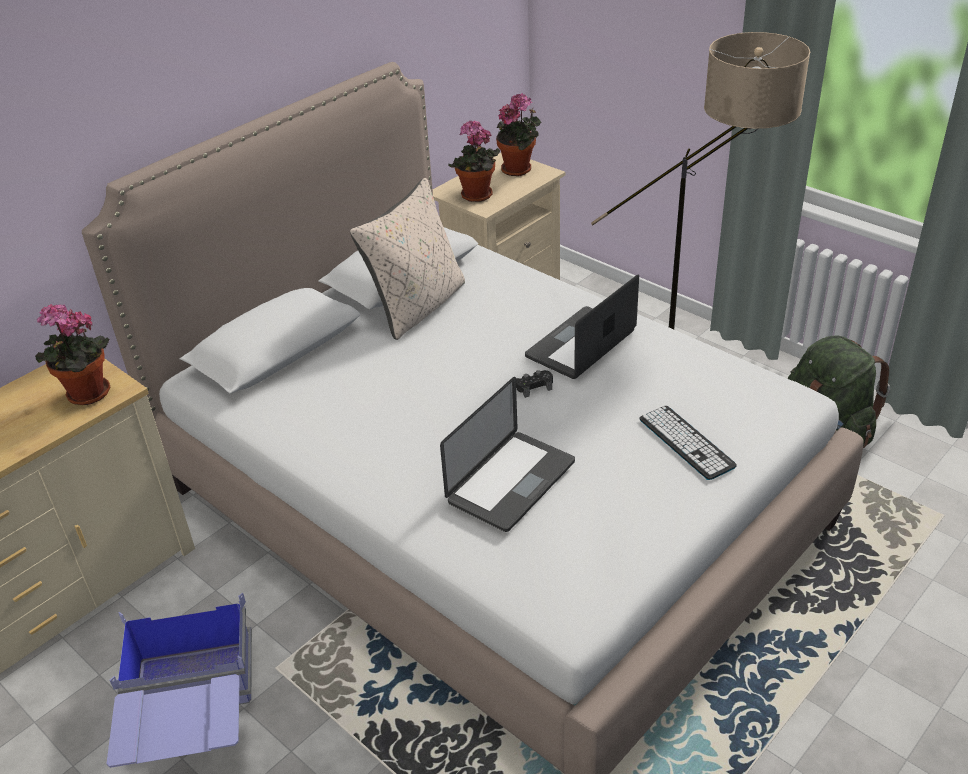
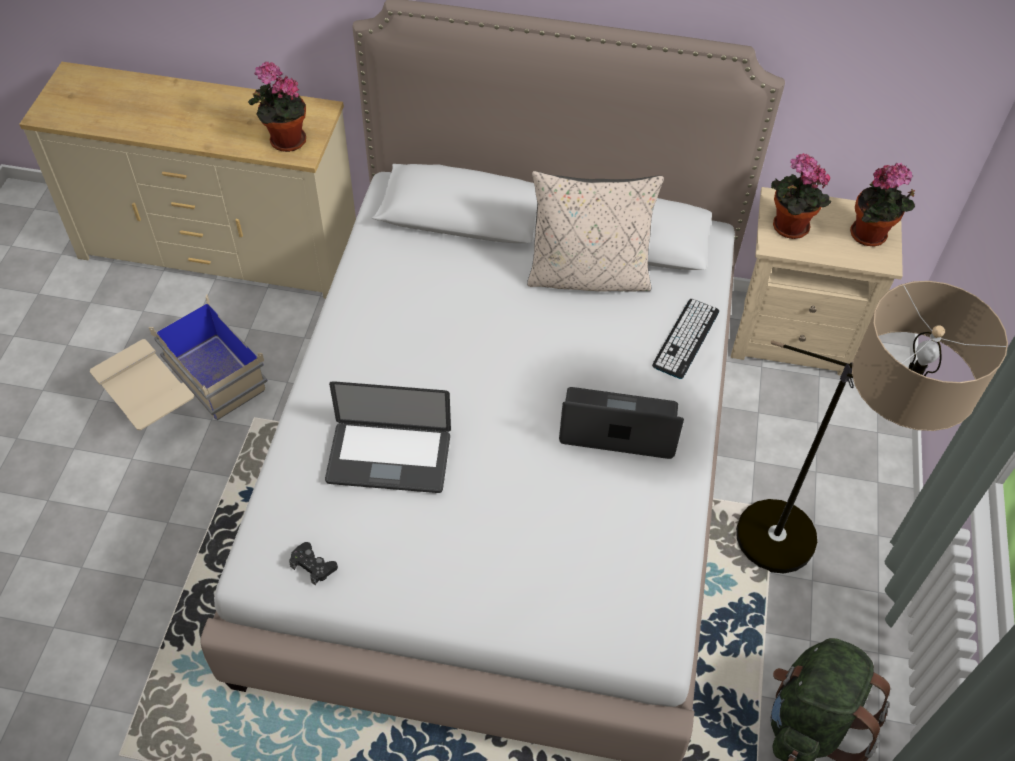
camera: 55 degrees right, 15 degrees up
blue storage box [107,593,252,768] -> beige storage box [89,294,268,430]
black game controller [516,370,553,398] -> black game controller moved to [289,542,338,586]
keyboard [640,406,737,480] -> keyboard moved to [652,299,719,379]

